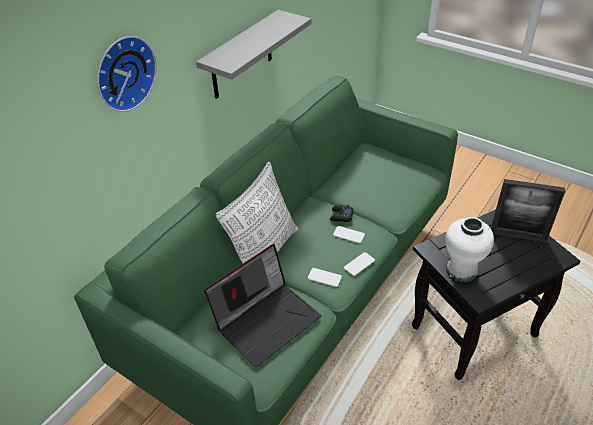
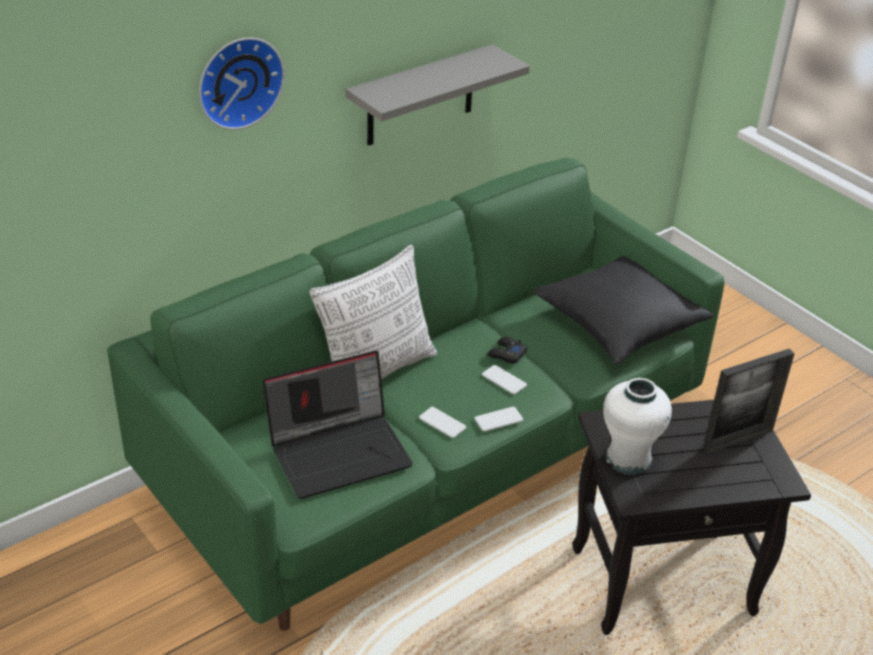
camera: 15 degrees right, 5 degrees down
picture frame [491,179,565,243] -> picture frame turned 60 degrees counterclockwise [703,349,795,454]
none -> black pillow [533,256,714,364]

